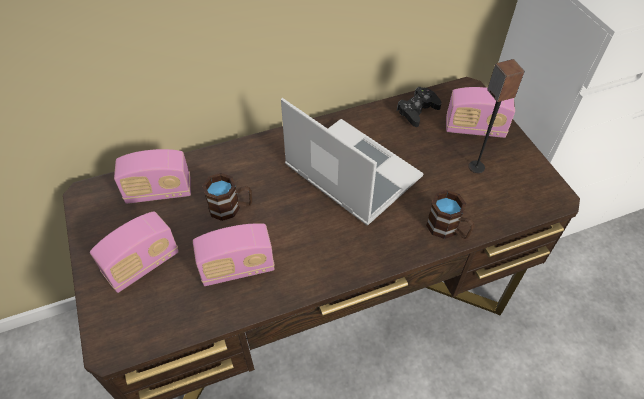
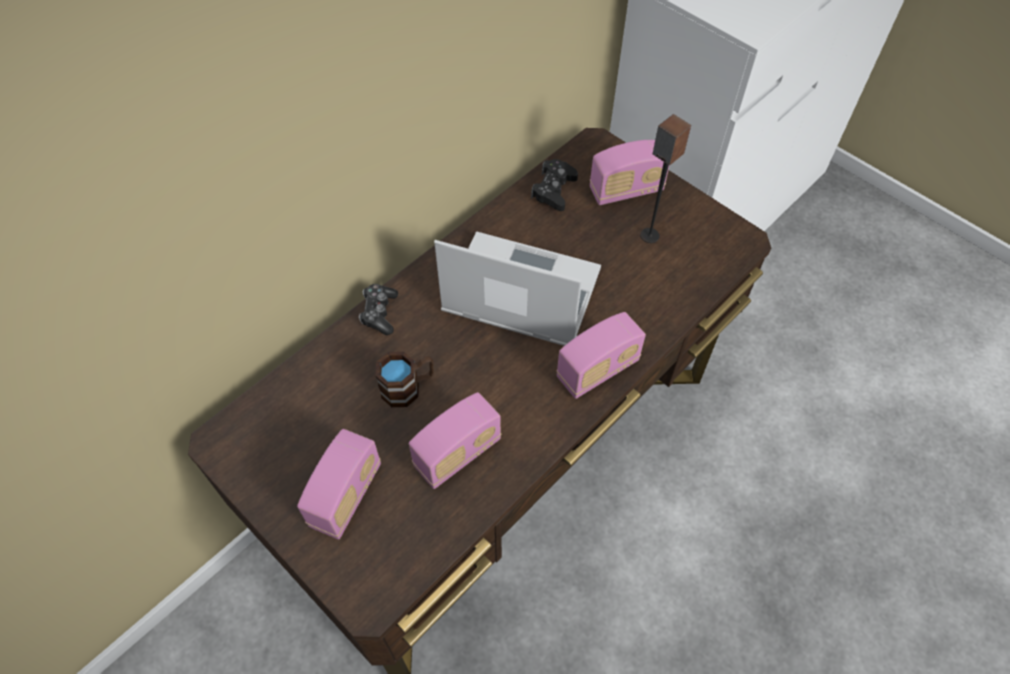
camera: 25 degrees left, 5 degrees up
radio [114,149,191,204] -> radio moved to [556,312,646,399]
brown mug [426,190,474,239] -> none
none -> game controller [359,284,398,335]

